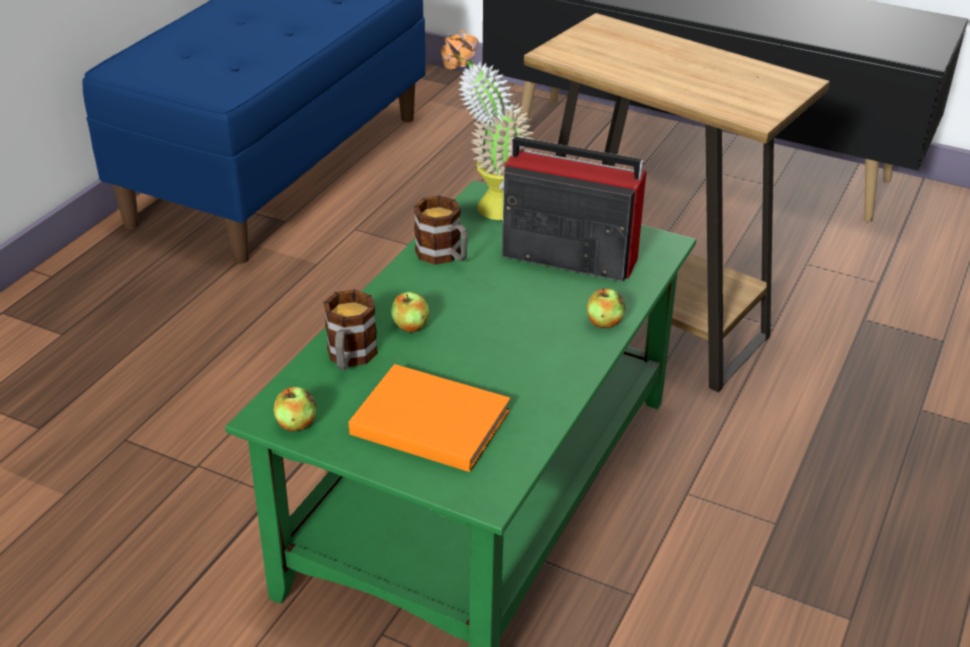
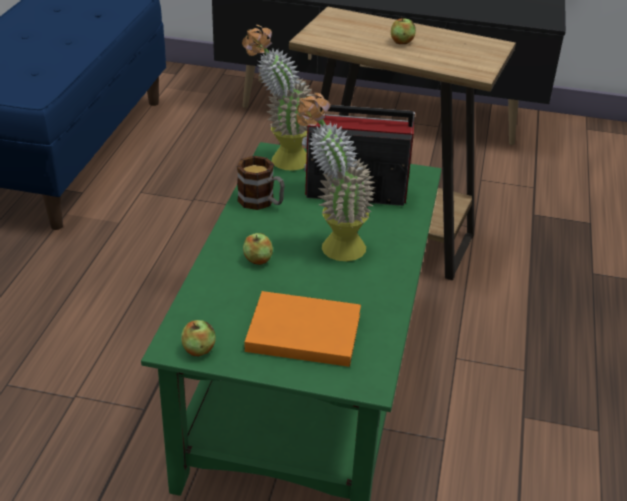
camera: 15 degrees left, 0 degrees up
mug [323,289,378,370] -> none
apple [587,288,625,328] -> apple moved to [391,16,416,44]
none -> potted plant [296,93,375,261]

